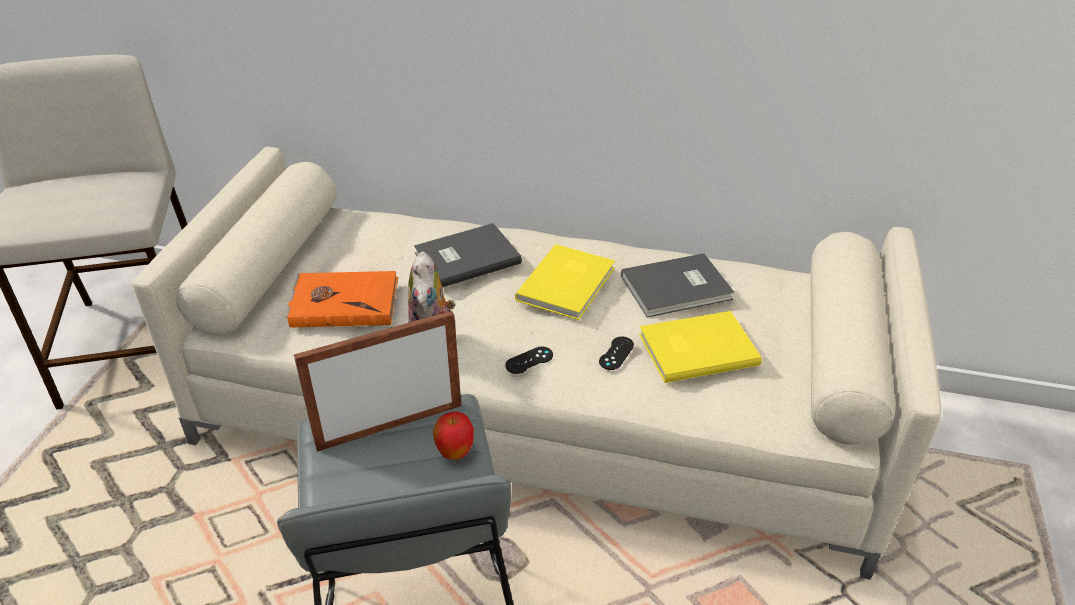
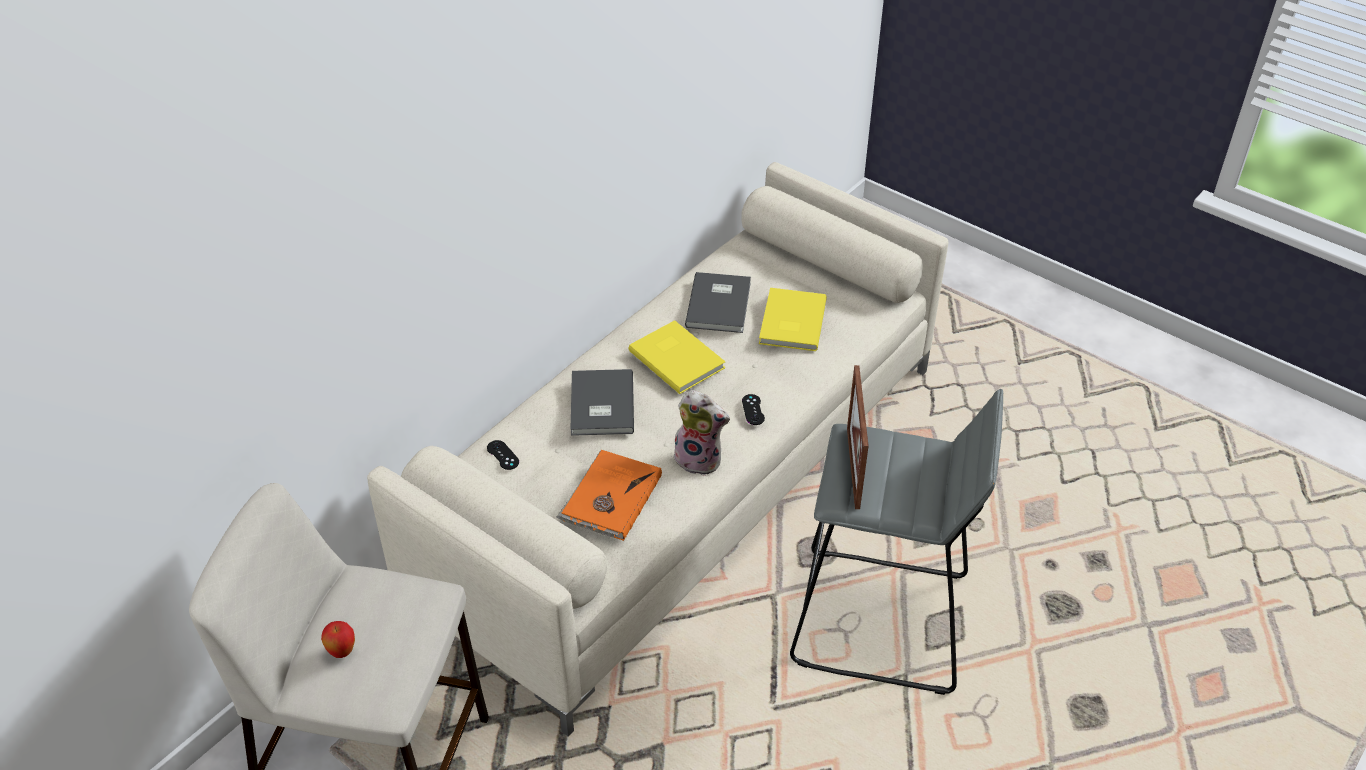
camera: 65 degrees left, 5 degrees up
apple [433,412,474,460] -> apple moved to [321,621,355,658]
black game controller [599,337,634,370] -> black game controller moved to [487,440,519,470]

